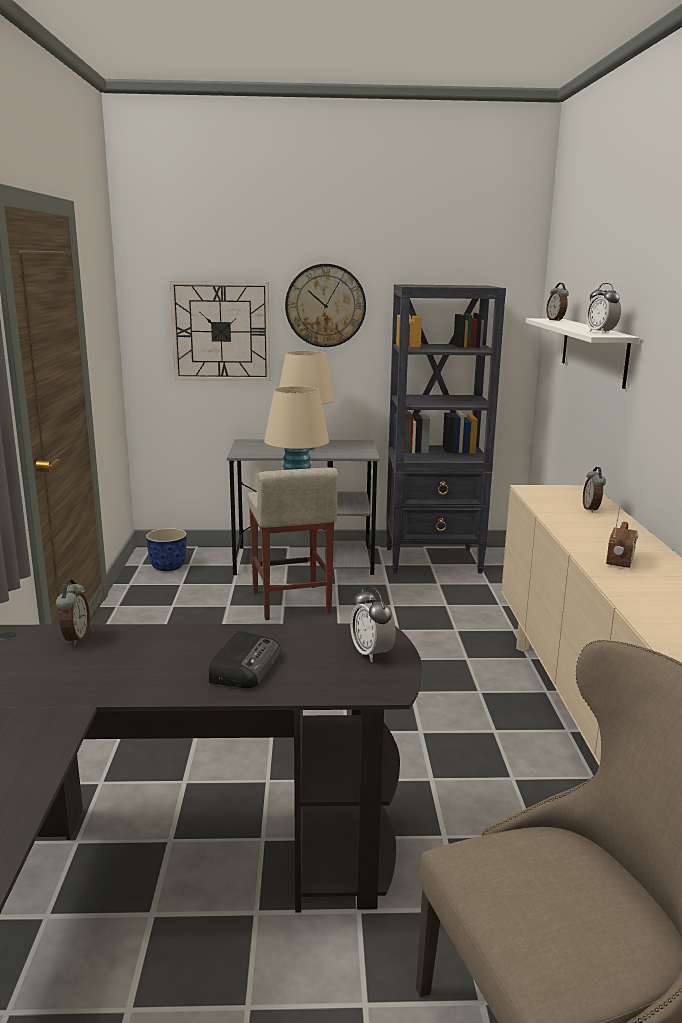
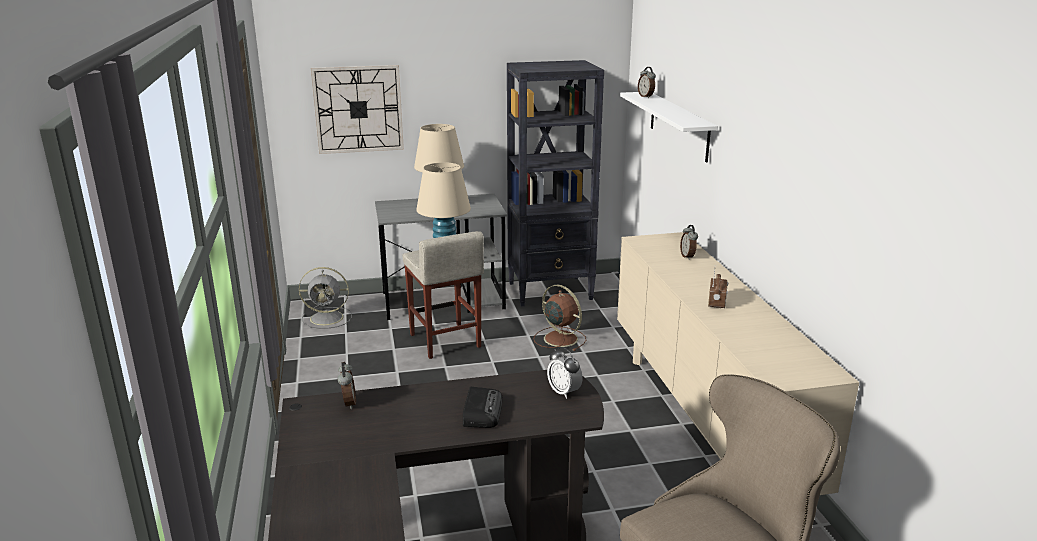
camera: 10 degrees left, 5 degrees up
planter [146,528,187,572] -> grey fan [299,267,352,329]
wall clock [285,264,366,347] -> none
alarm clock [586,283,621,334] -> none
none -> brown fan [533,285,586,351]

